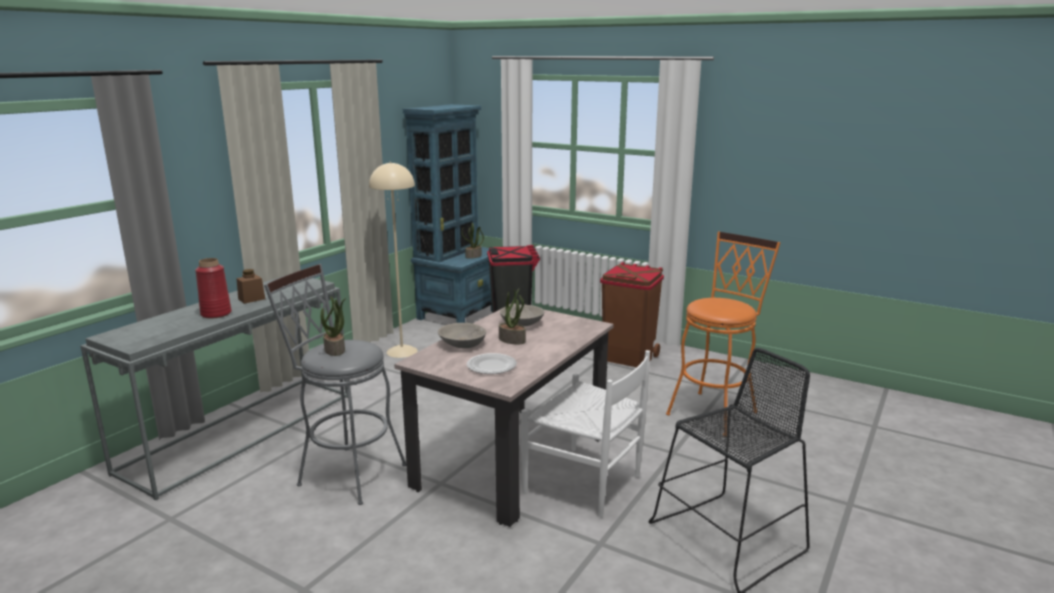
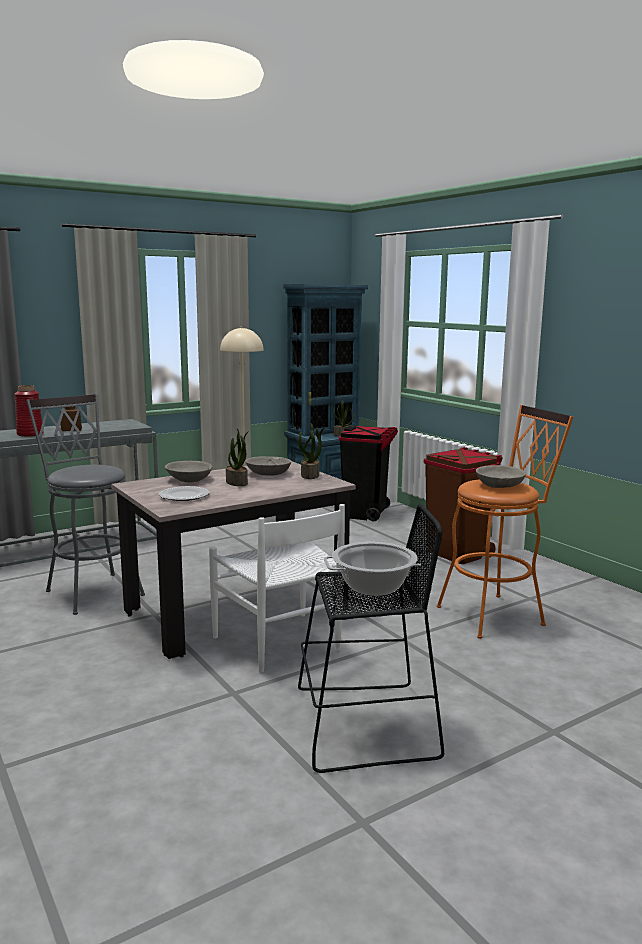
camera: 25 degrees right, 5 degrees down
potted plant [321,296,346,356] -> potted plant moved to [298,423,326,479]
none -> cooking pot [324,542,426,597]
none -> grey bowl [476,465,526,488]

